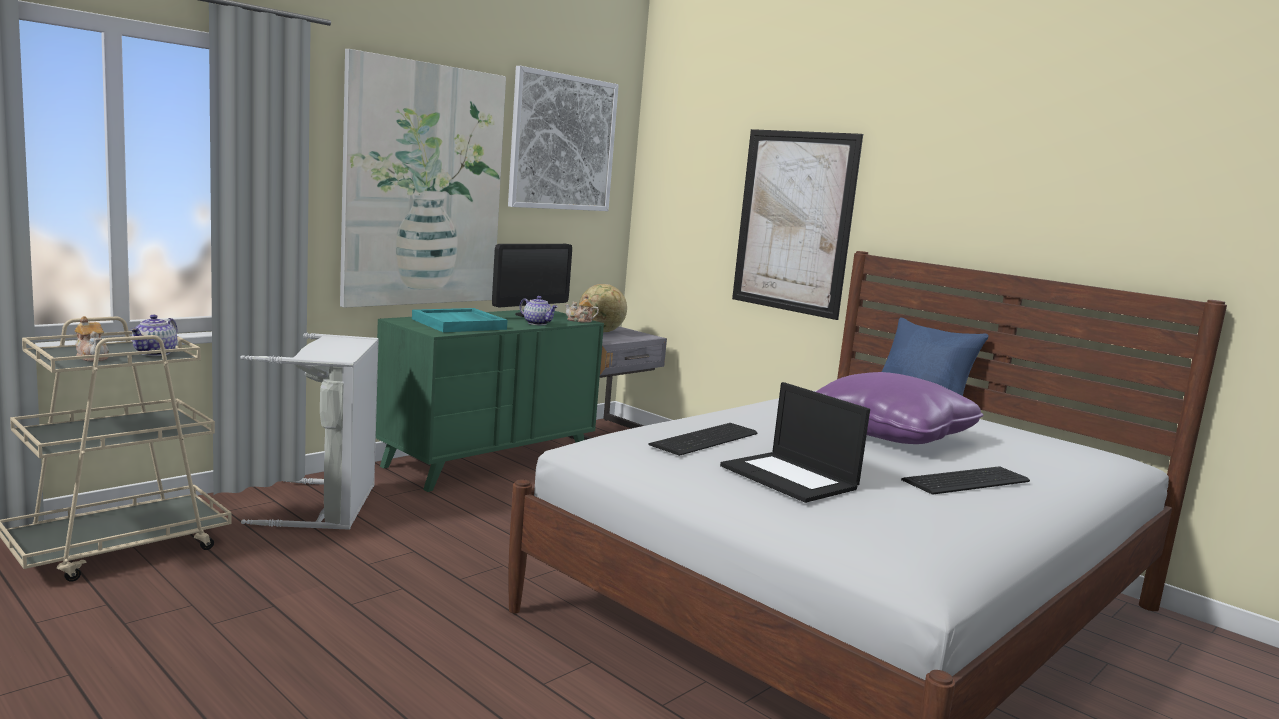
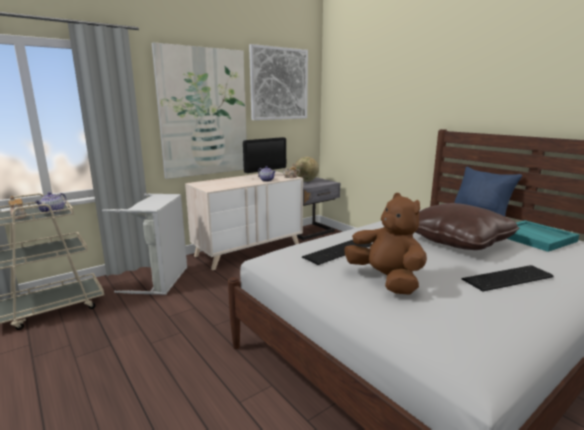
camera: 10 degrees right, 5 degrees up
green dresser [376,310,604,492] -> beige dresser [185,171,303,270]
turquoise tray [412,308,507,332] -> turquoise tray moved to [507,220,580,252]
laptop [720,382,870,503] -> brown plush toy [344,193,427,295]
picture [732,129,863,320] -> none
purple pillow [816,372,983,444] -> brown pillow [416,203,519,250]

